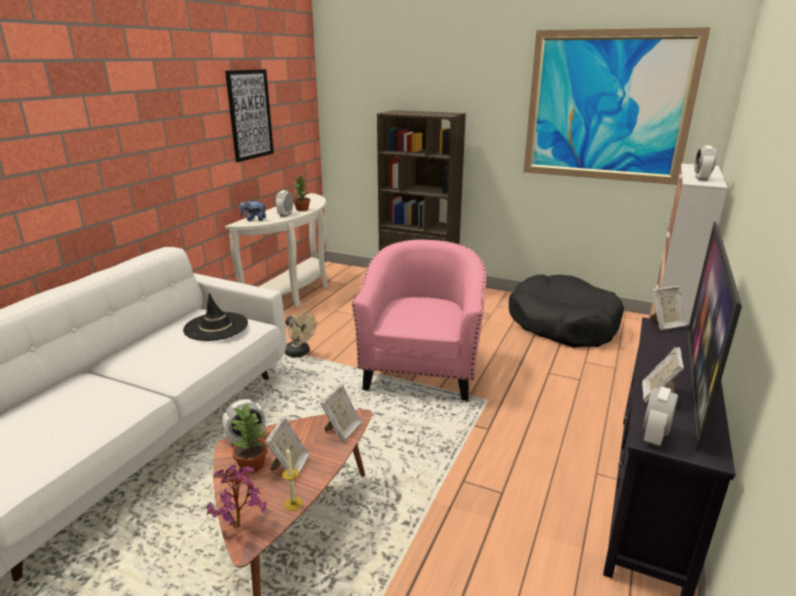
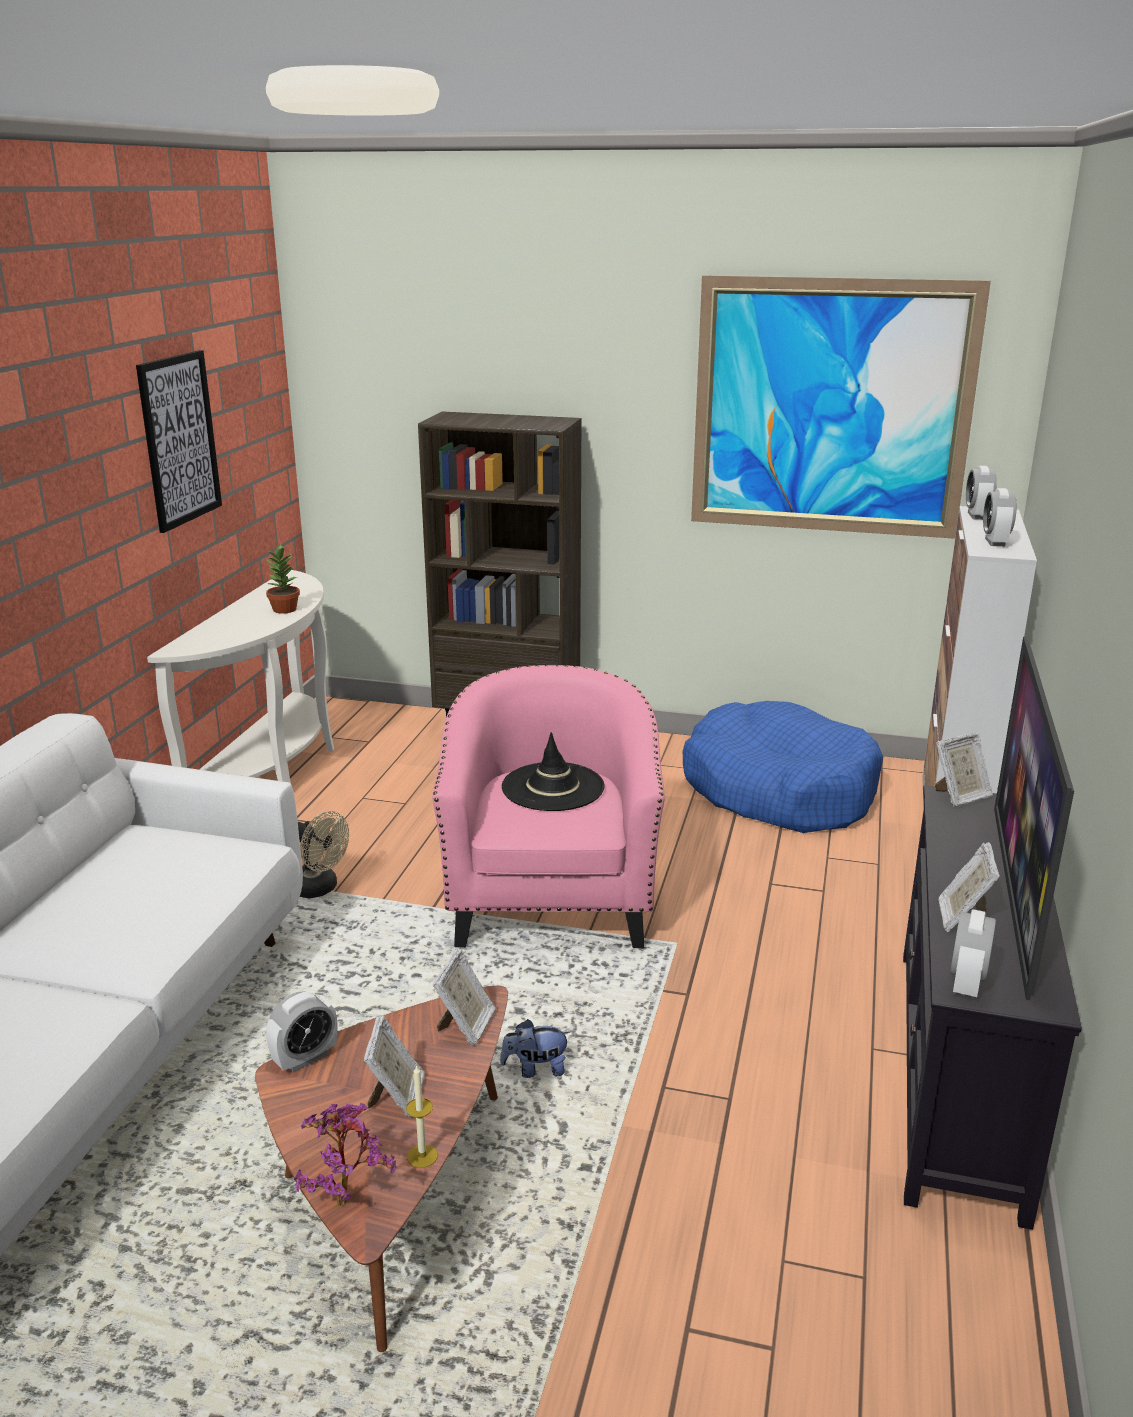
camera: 10 degrees left, 0 degrees up
black hat [183,293,248,341] -> black hat moved to [502,732,605,811]
potted plant [231,403,267,473] -> none
plush toy [240,199,266,221] -> plush toy moved to [500,1019,570,1078]
alarm clock [275,190,293,217] -> alarm clock moved to [966,466,997,520]
black dog bed [509,274,624,348] -> blue dog bed [683,701,883,833]

